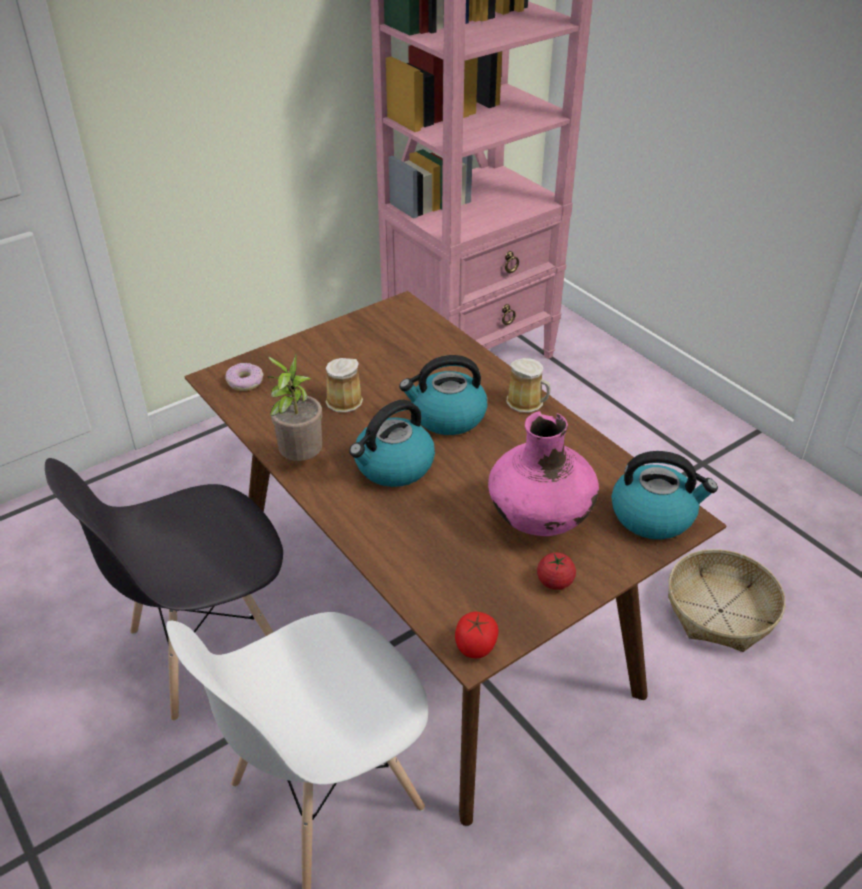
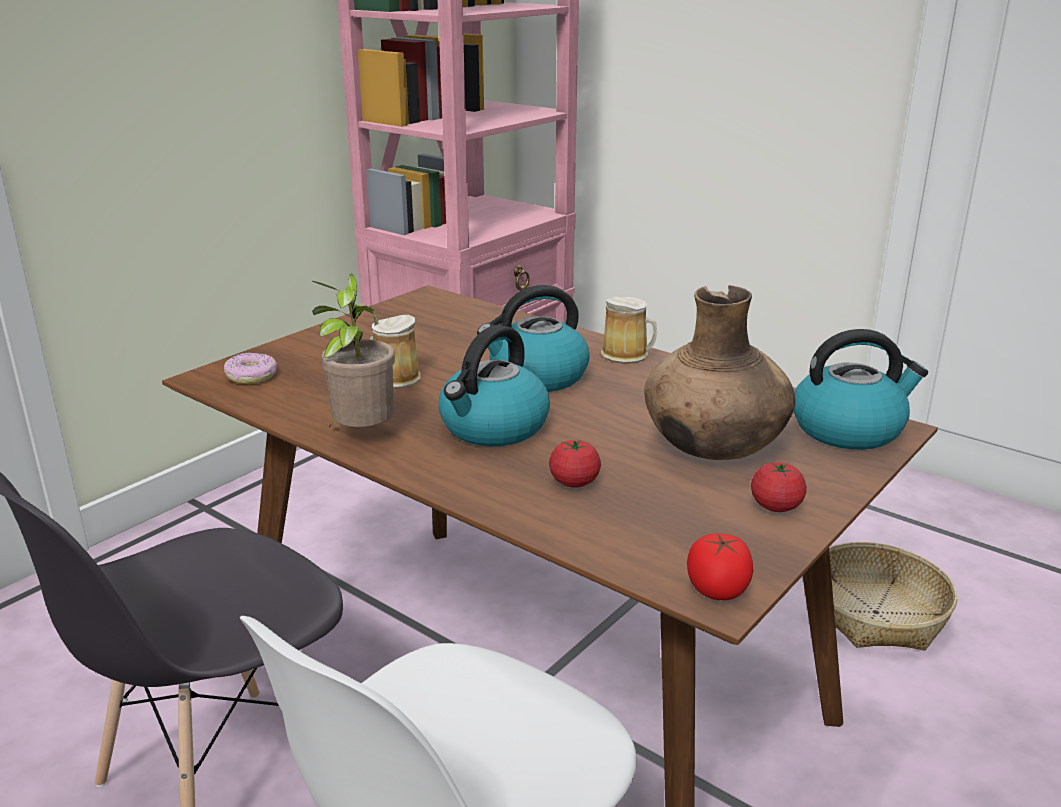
camera: 15 degrees left, 15 degrees down
pink vase [488,411,599,536] -> brown vase [644,285,795,460]
none -> tomato [549,440,601,487]

